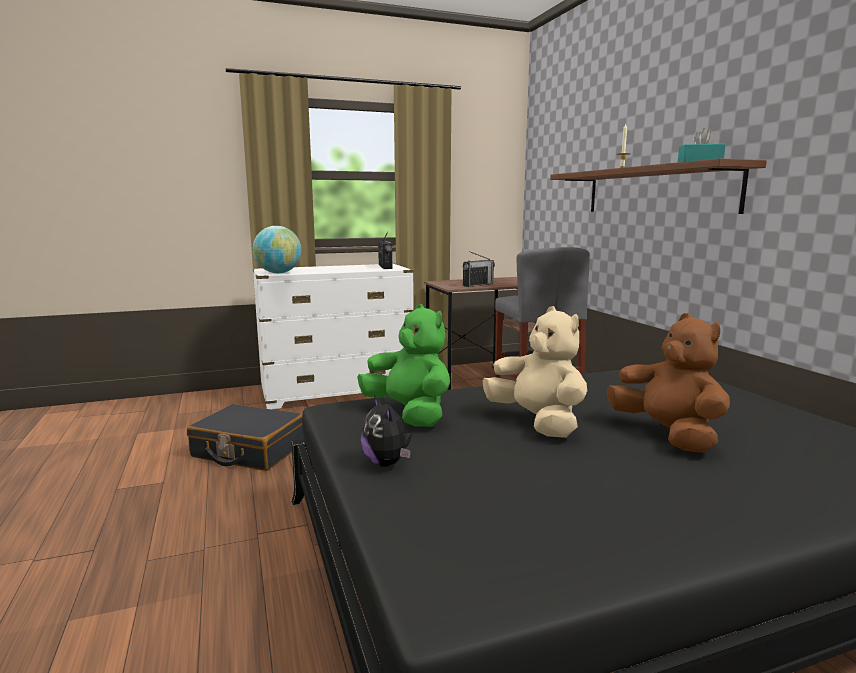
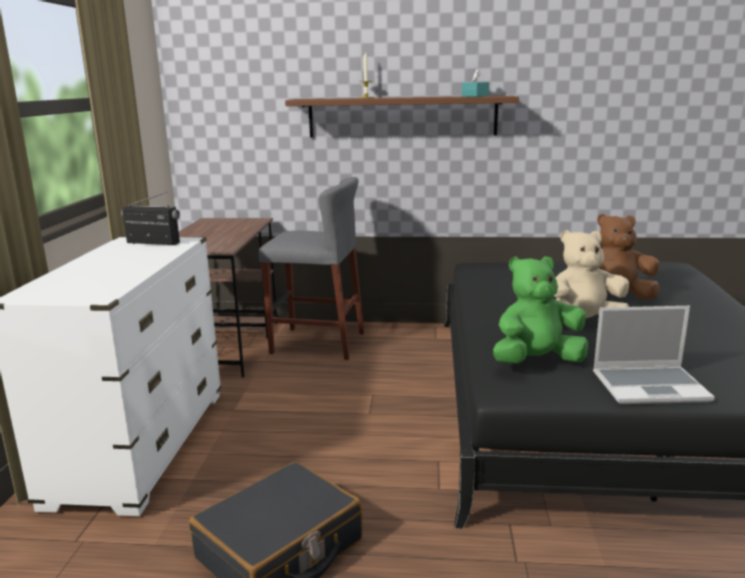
camera: 65 degrees left, 5 degrees up
globe [253,226,301,273] -> none
plush toy [361,395,412,467] -> laptop [593,306,715,404]
radio [463,251,495,287] -> none

